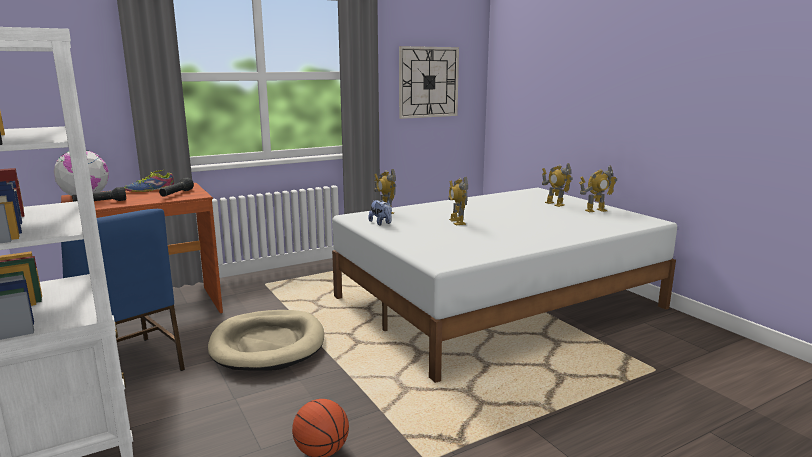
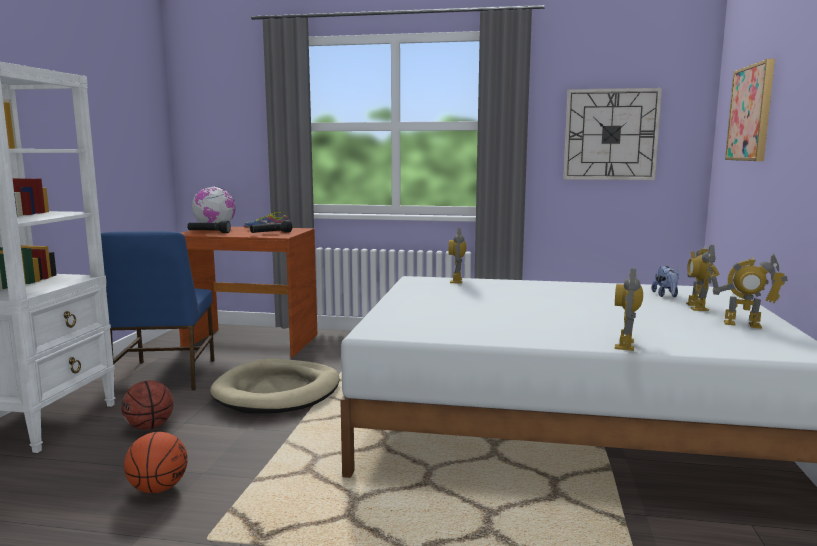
camera: 40 degrees right, 5 degrees down
plush toy [368,200,392,225] -> plush toy moved to [652,266,679,297]
toy robot [448,177,468,225] -> toy robot moved to [615,269,643,351]
none -> basketball [121,380,174,430]
none -> picture [725,59,775,161]

